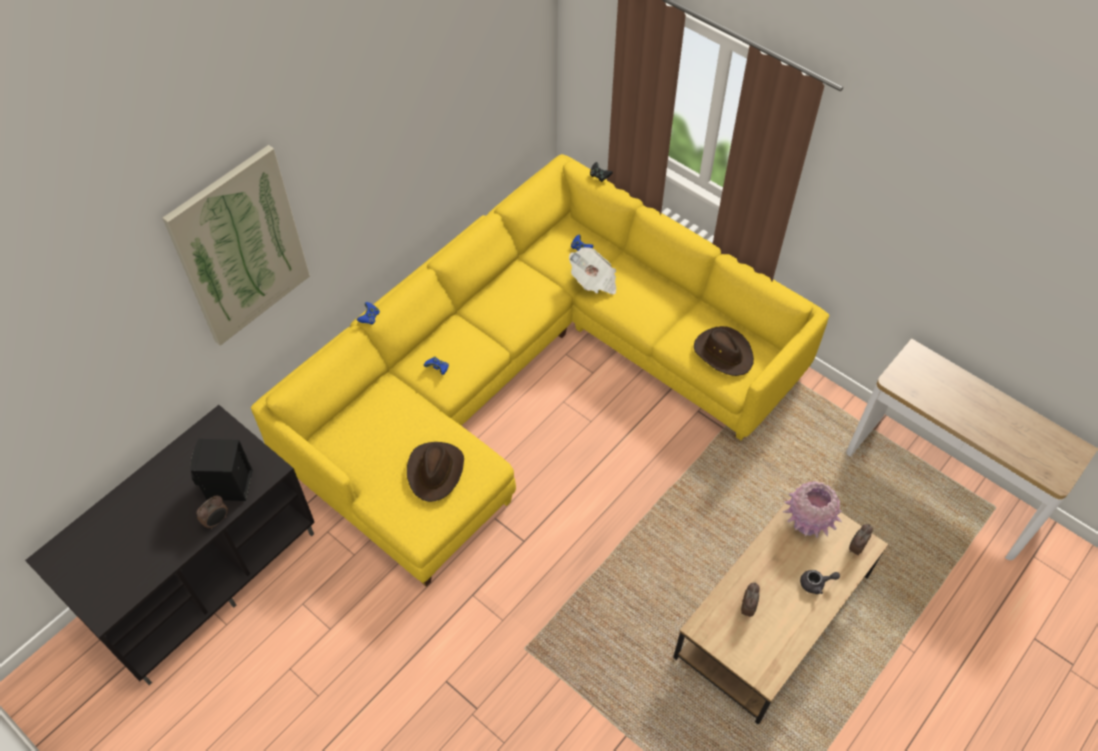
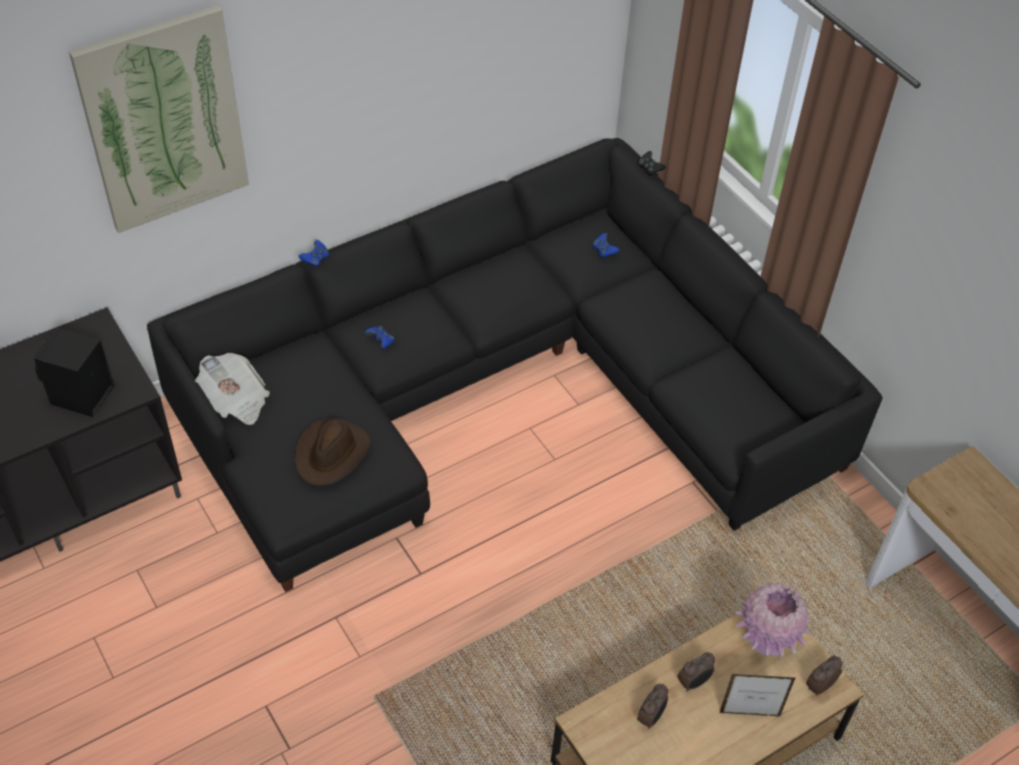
camera: 15 degrees right, 5 degrees down
alarm clock [196,496,228,530] -> alarm clock moved to [678,652,715,692]
yellow sofa [251,154,829,587] -> black sofa [147,138,882,592]
newspaper [569,247,616,295] -> newspaper moved to [195,353,270,425]
brown hat [694,326,754,376] -> none
grey teapot [800,570,840,594] -> picture frame [720,674,795,716]

